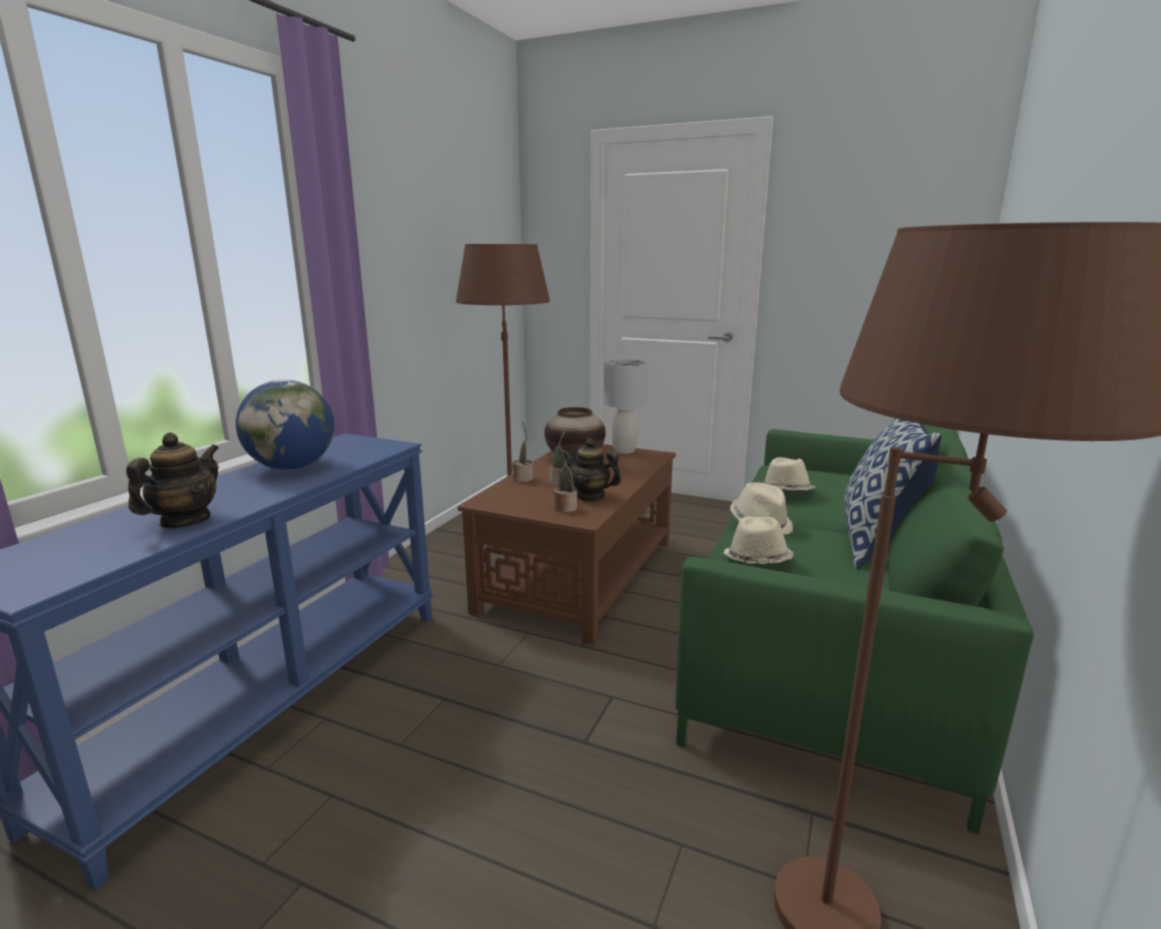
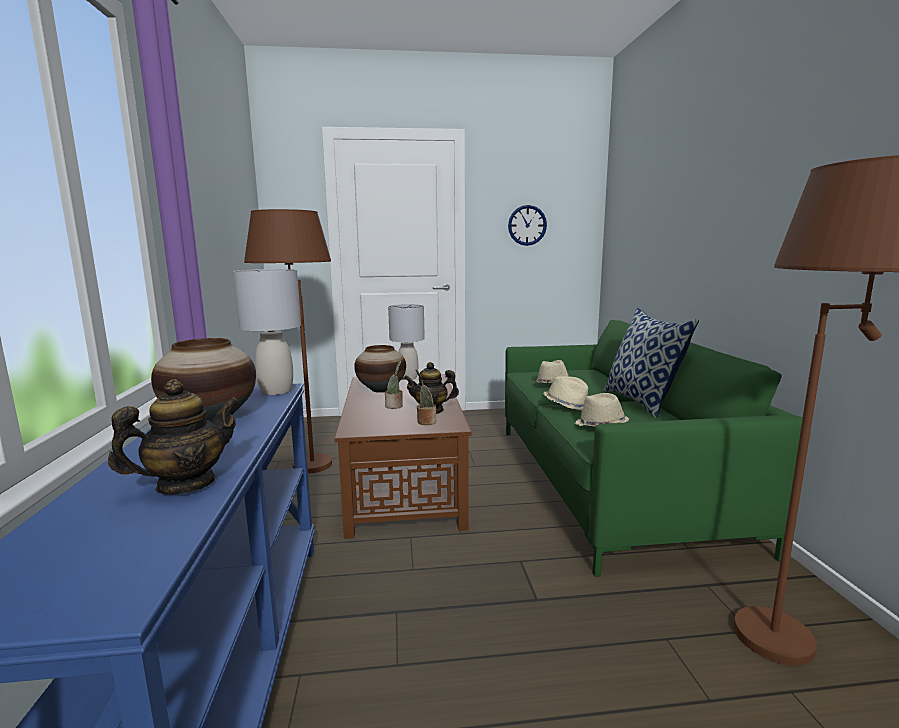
camera: 30 degrees left, 5 degrees down
teapot [126,432,219,528] -> teapot turned 60 degrees clockwise [108,379,240,494]
globe [236,380,334,470] -> vase [151,338,256,420]
potted plant [512,422,533,482] -> none
none -> grey table lamp [233,269,301,395]
none -> wall clock [508,205,547,246]

